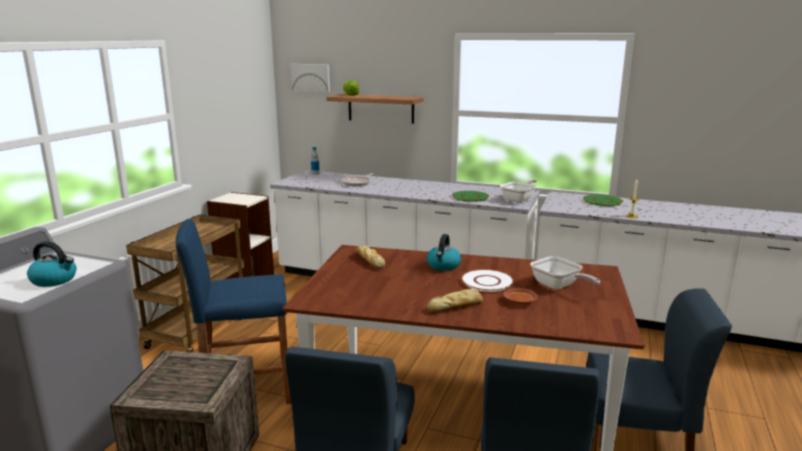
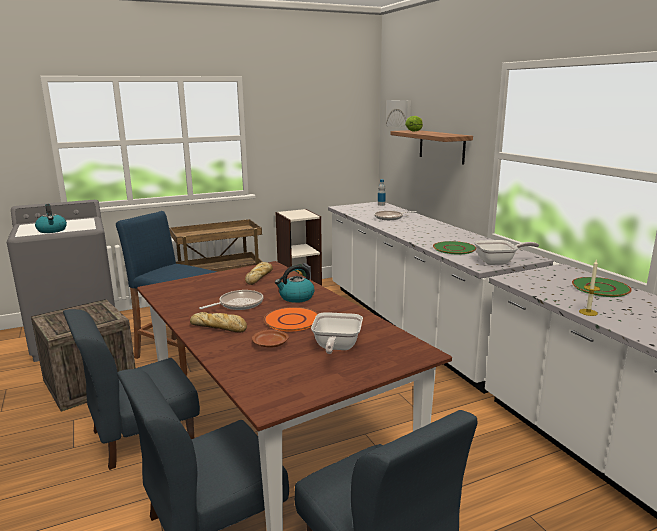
camera: 45 degrees right, 0 degrees up
white plate [461,269,514,292] -> orange plate [264,307,318,331]
none -> frying pan [199,290,264,310]

